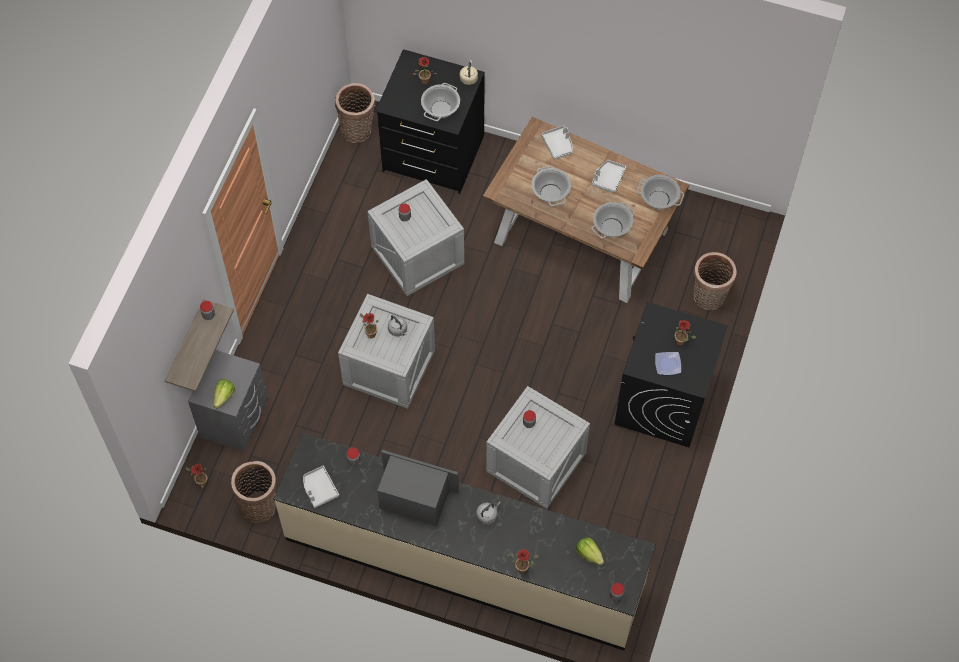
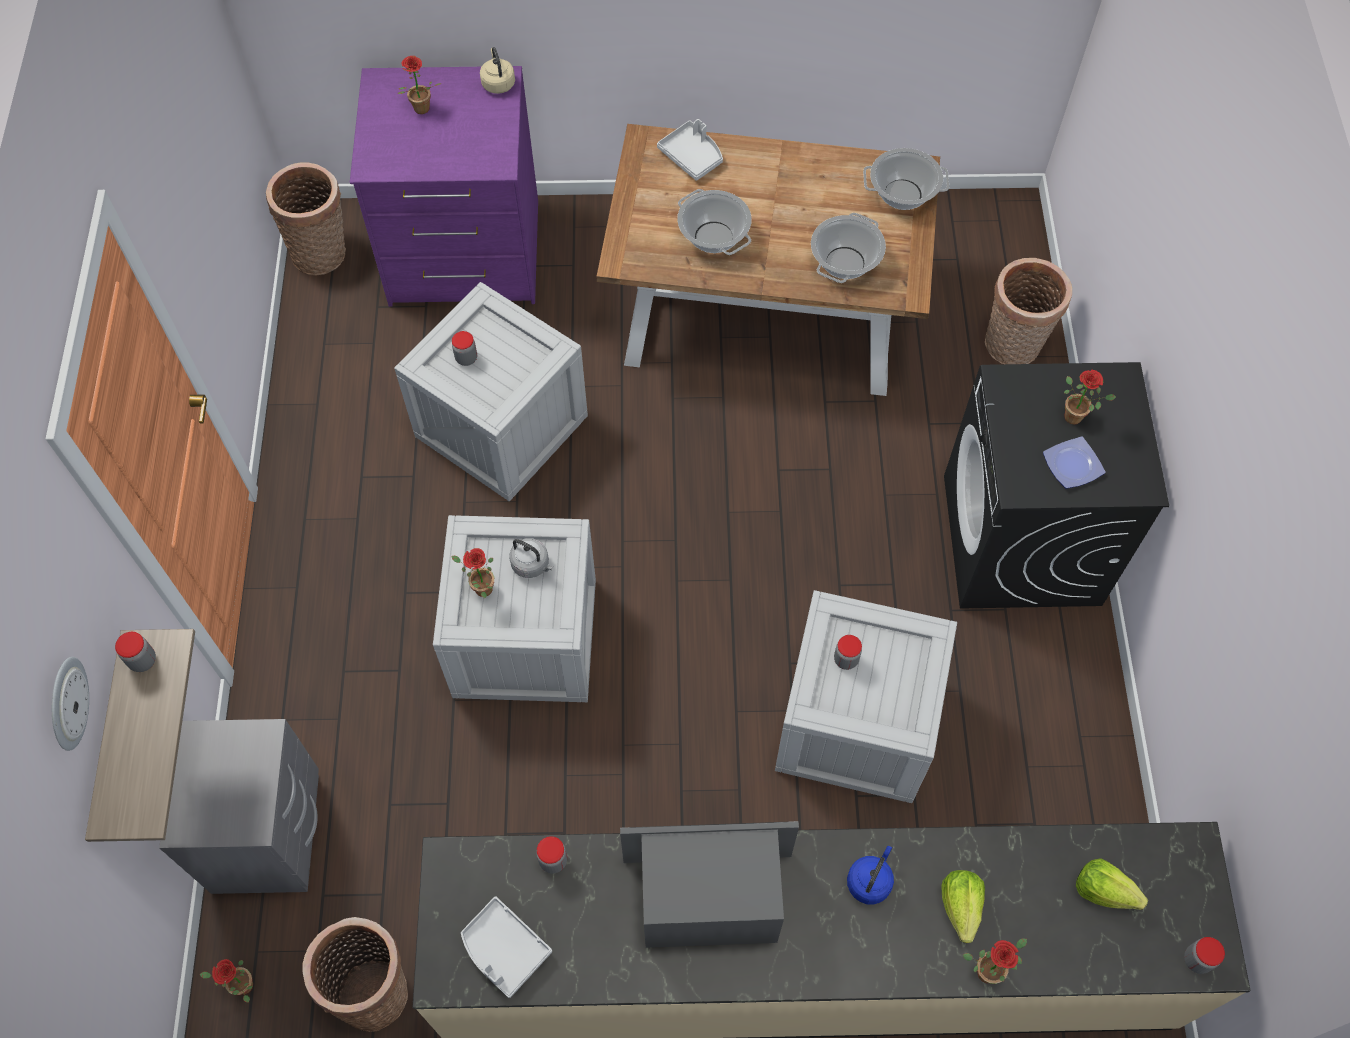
camera: 20 degrees left, 0 degrees up
lettuce [214,379,235,409] -> lettuce moved to [941,870,985,943]
black dresser [375,49,485,194] -> purple dresser [350,66,538,307]
cooking pot [421,83,460,121] -> none
grey kettle [476,501,501,525] -> blue kettle [847,846,894,904]
grey tray [592,160,626,193] -> none
none -> wall clock [52,657,89,751]

